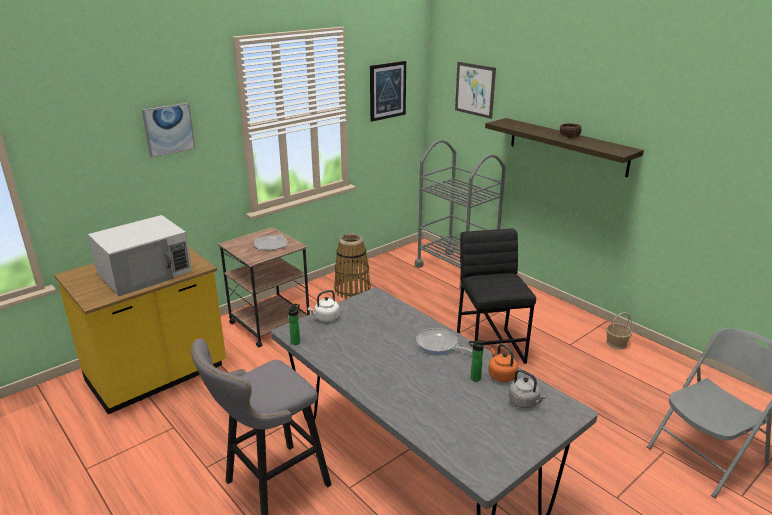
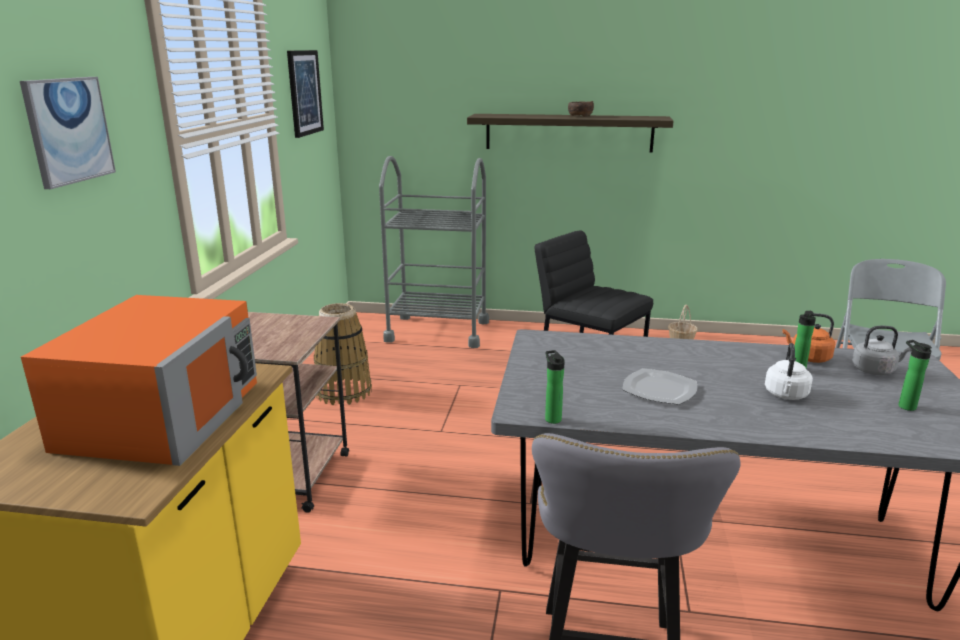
camera: 40 degrees left, 5 degrees down
white microwave [88,215,192,296] -> orange microwave [21,295,257,466]
plate [254,235,288,250] -> plate moved to [622,368,697,405]
white kettle [308,290,340,322] -> white kettle moved to [765,343,813,400]
frying pan [416,328,473,354] -> none
picture [455,62,496,119] -> none
none -> bottle [898,340,932,411]

